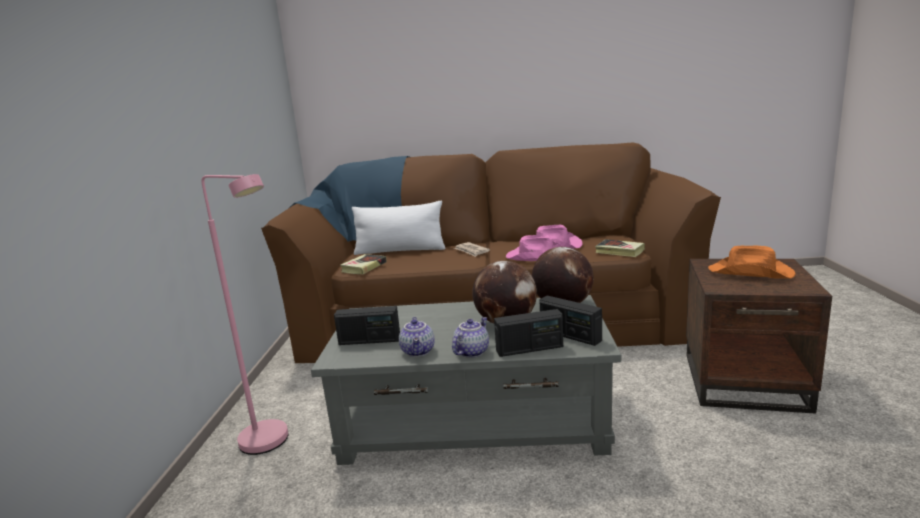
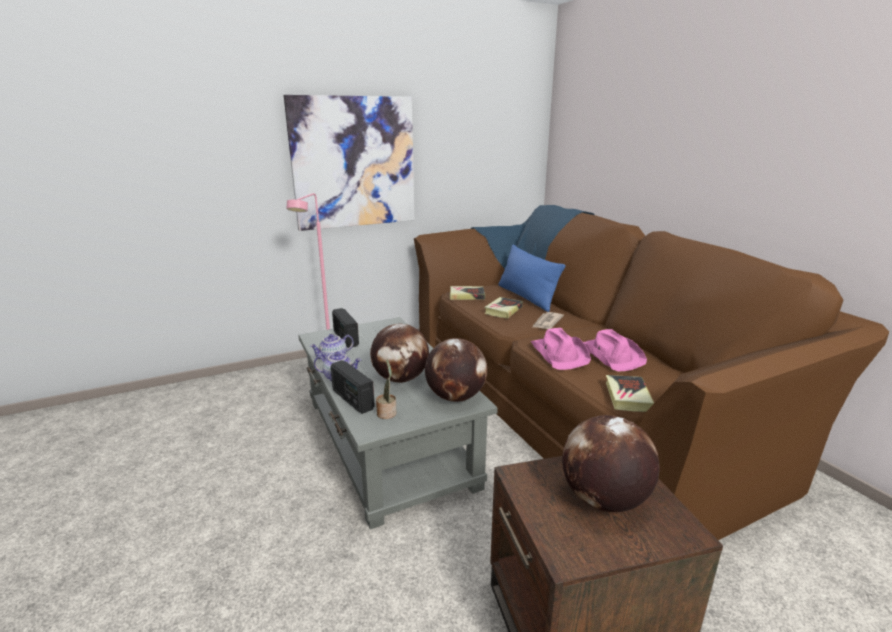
camera: 60 degrees right, 5 degrees up
white pillow [352,201,445,255] -> blue pillow [498,245,565,312]
radio [539,296,602,346] -> potted plant [376,360,396,419]
orange hat [708,246,795,279] -> globe [562,415,660,513]
none -> picture [284,95,415,231]
none -> book [484,297,523,319]

